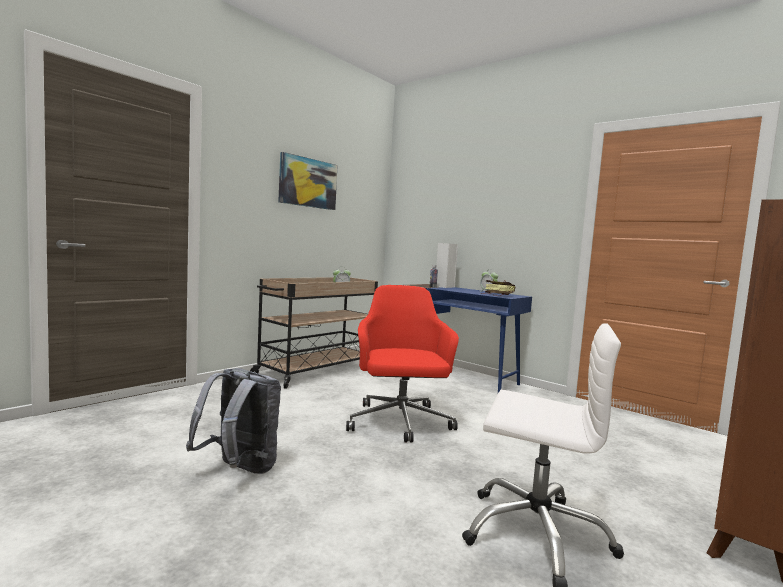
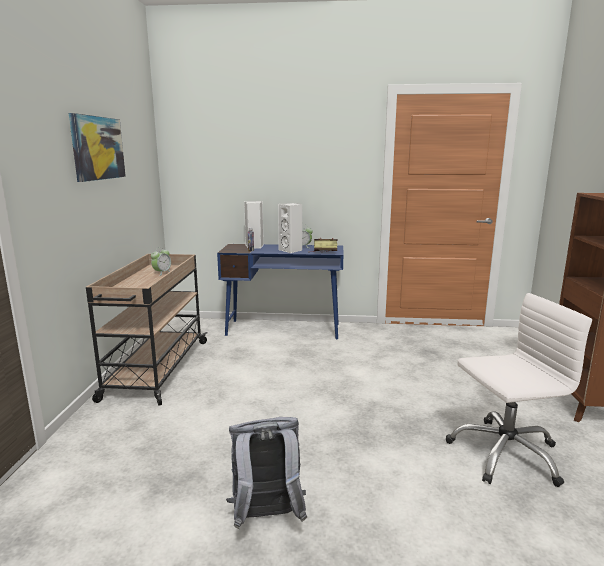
camera: 35 degrees left, 10 degrees up
red office chair [346,285,459,443] -> none
none -> white speaker [278,203,302,253]

